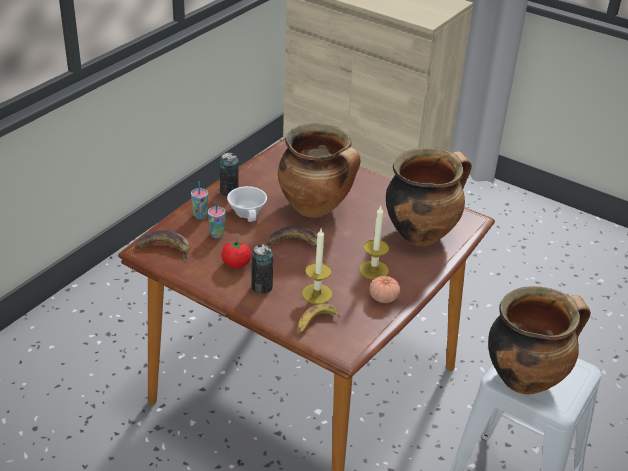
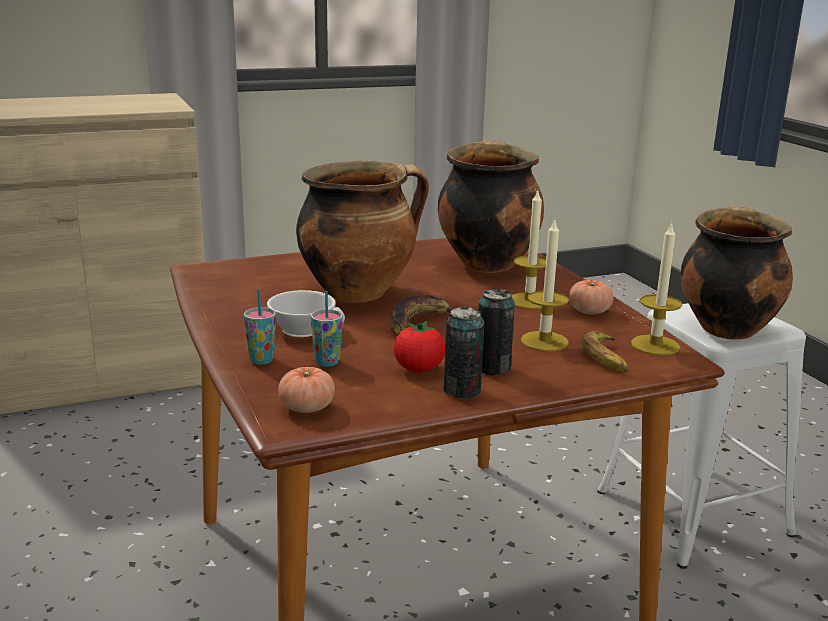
camera: 55 degrees left, 15 degrees down
banana [135,230,190,262] -> tomato [278,367,335,413]
can [220,153,239,197] -> can moved to [443,306,484,399]
none -> candle [631,221,683,356]

